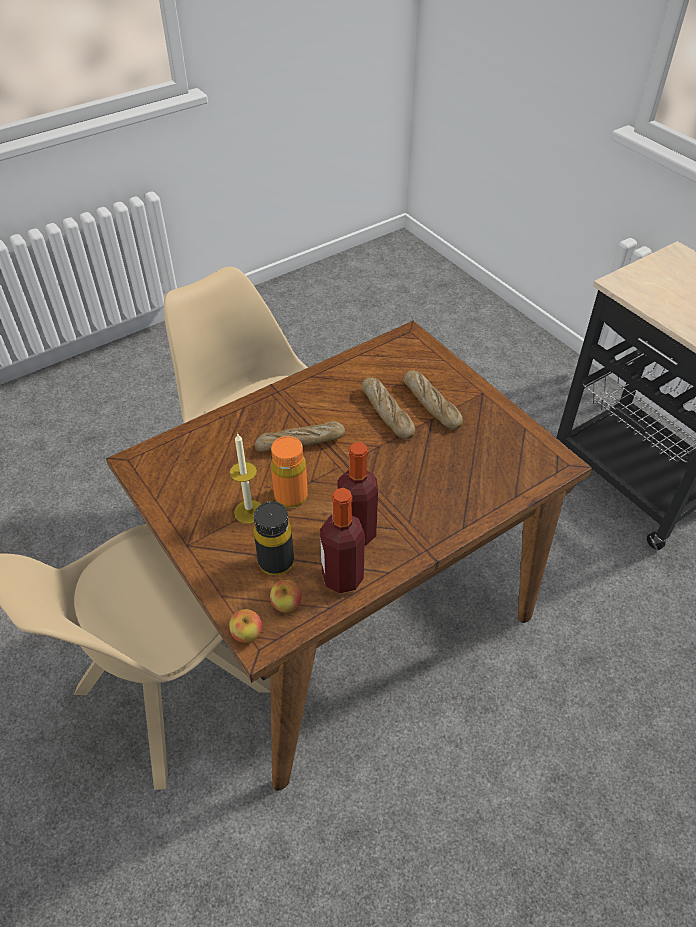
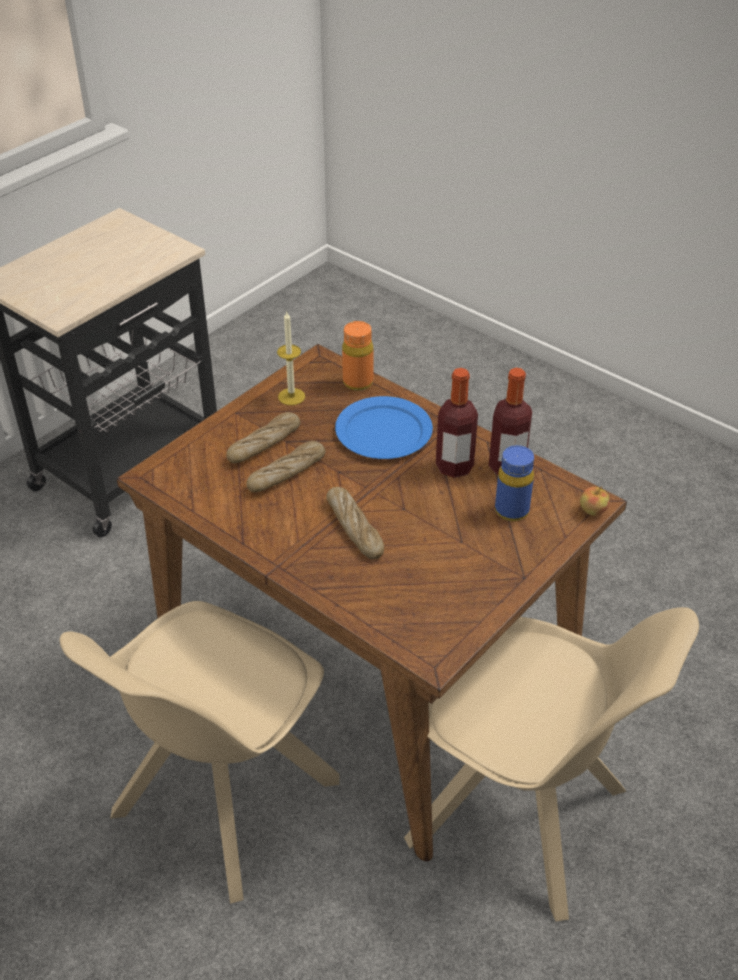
camera: 105 degrees left, 5 degrees down
candle [230,433,261,524] -> candle moved to [277,312,305,405]
black bottle [254,501,294,575] -> blue bottle [495,445,534,521]
apple [270,580,302,612] -> none
orange bottle [271,436,308,507] -> orange bottle moved to [342,321,373,391]
none -> blue plate [335,396,433,459]

